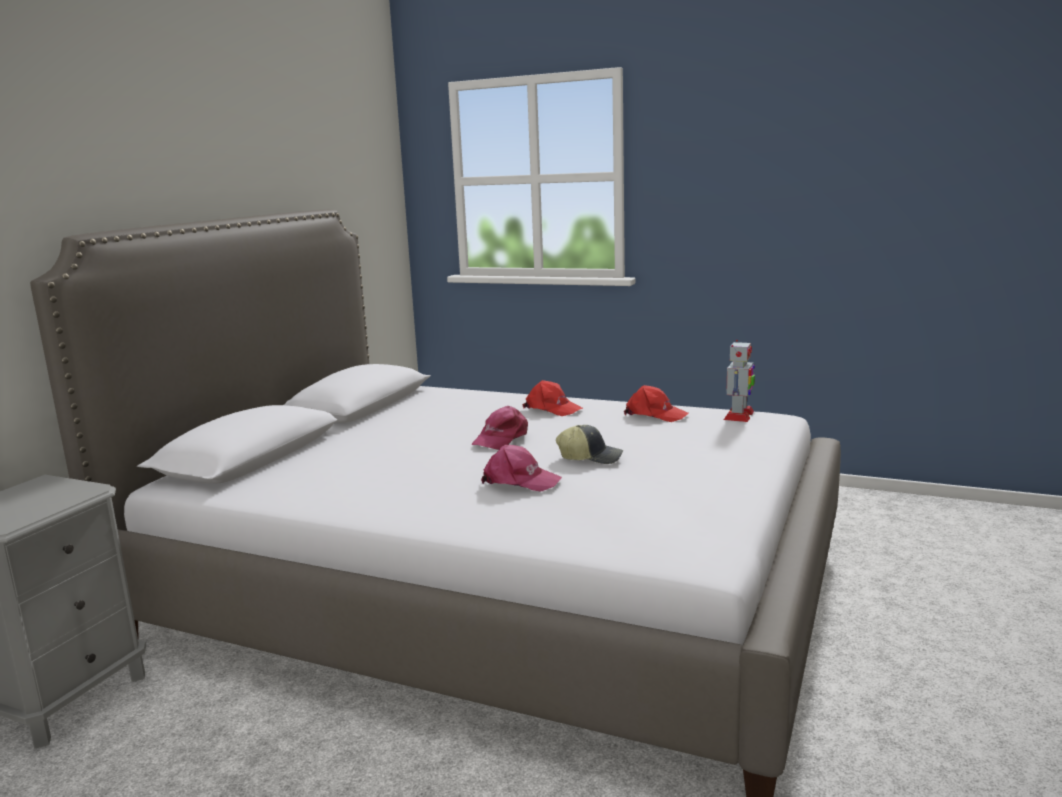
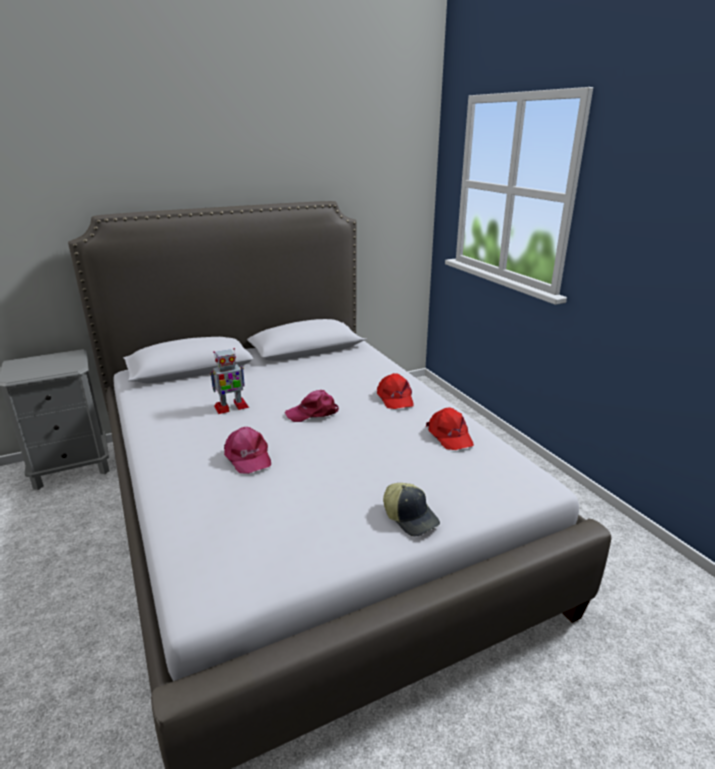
camera: 40 degrees right, 10 degrees up
cap [556,425,623,464] -> cap moved to [383,483,440,537]
toy robot [724,340,755,422] -> toy robot moved to [210,348,249,414]

